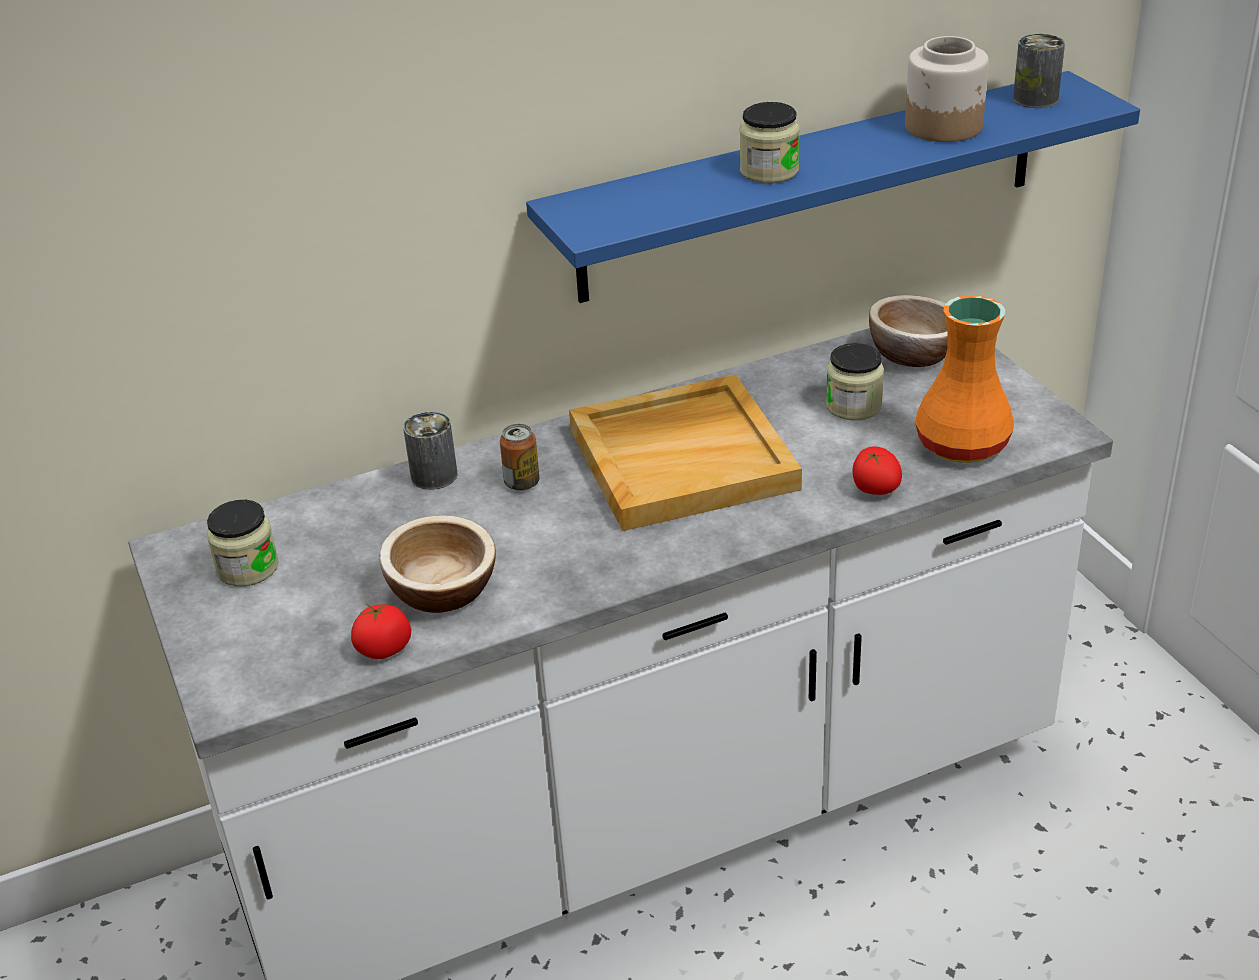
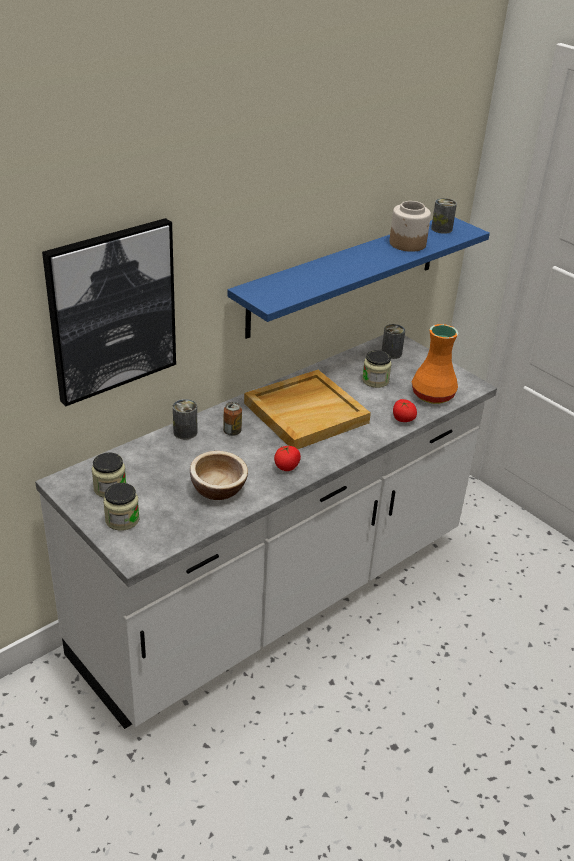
camera: 20 degrees left, 0 degrees up
tomato [351,603,411,659] -> tomato moved to [274,446,301,471]
jar [740,102,800,183] -> jar moved to [103,483,139,531]
bowl [869,295,948,367] -> can [382,324,405,359]
none -> picture [42,218,176,406]

